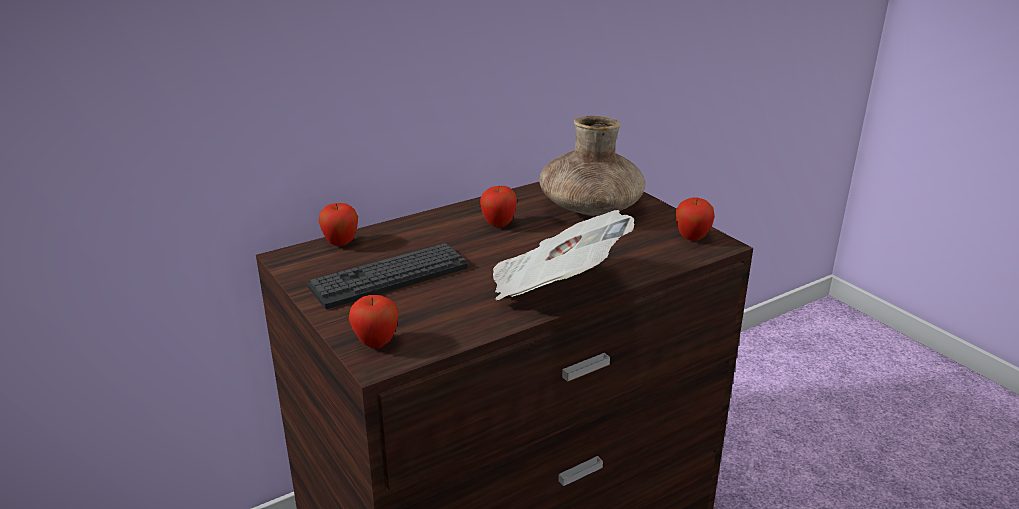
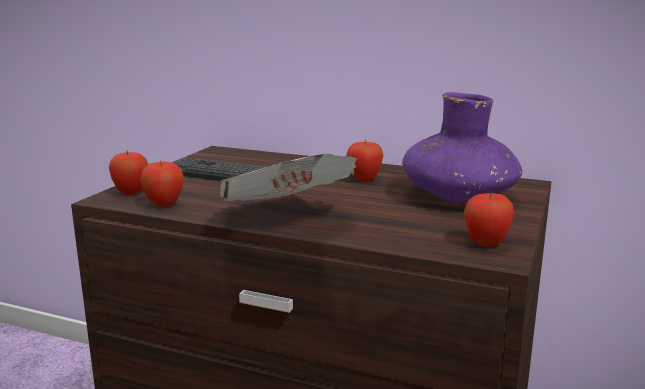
camera: 55 degrees right, 10 degrees down
apple [318,203,358,246] -> apple moved to [140,160,184,207]
brown vase [539,115,646,216] -> purple vase [402,92,522,204]

